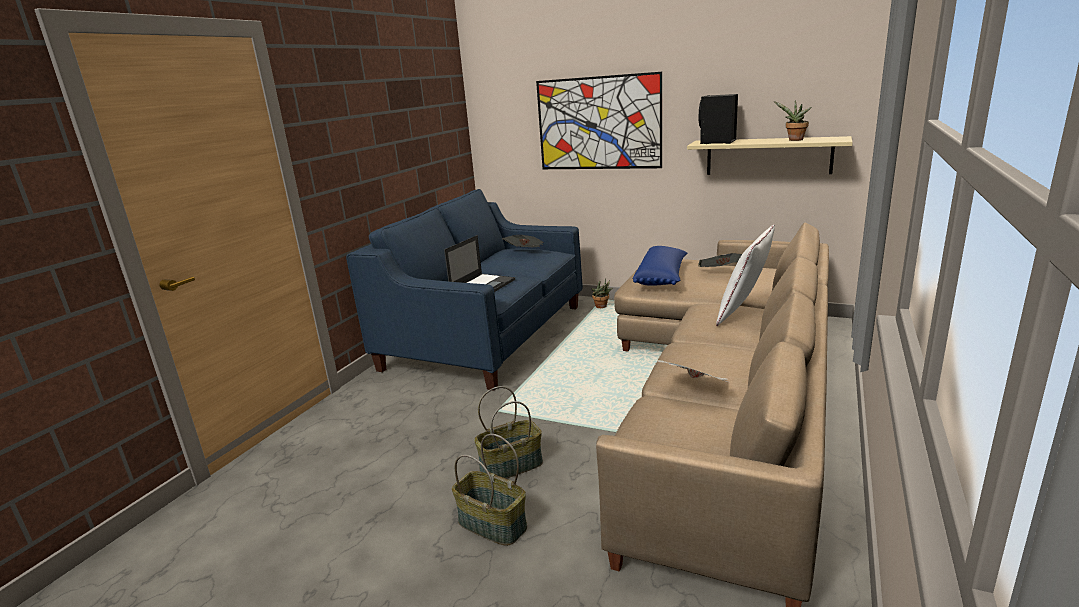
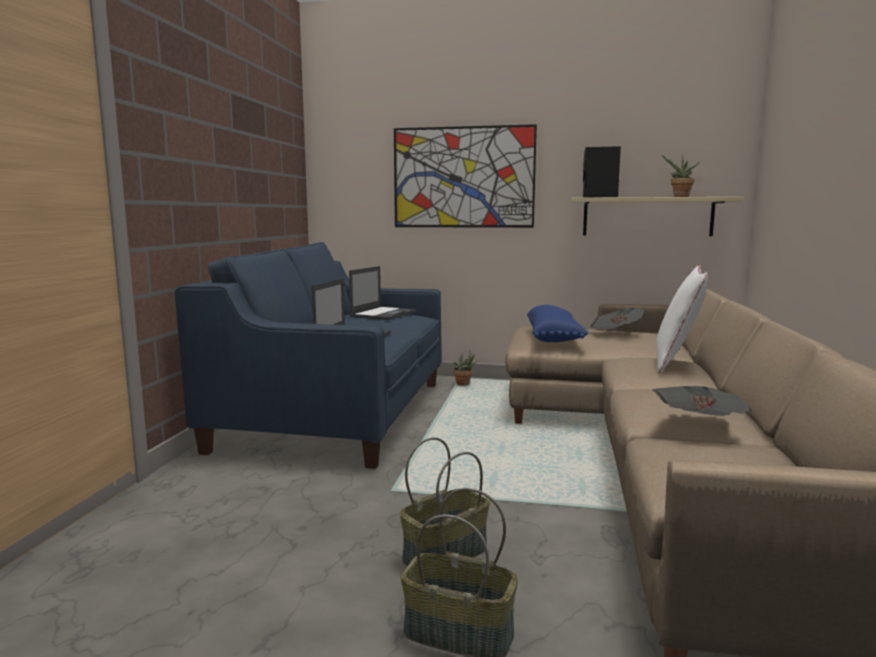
camera: 15 degrees left, 10 degrees down
newspaper [502,235,544,247] -> laptop [349,266,416,320]

